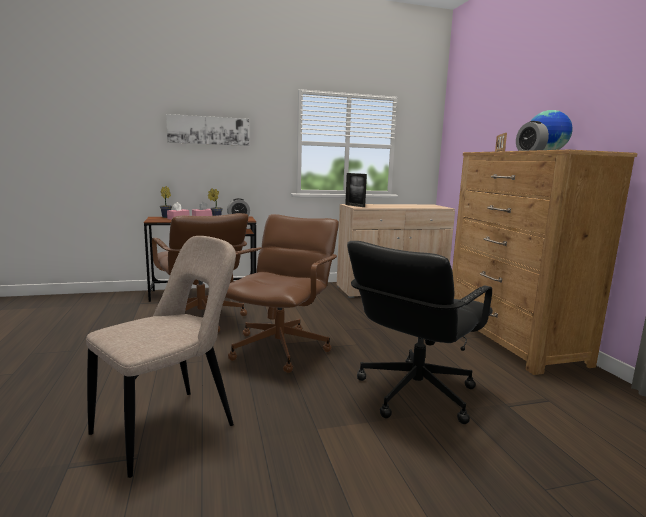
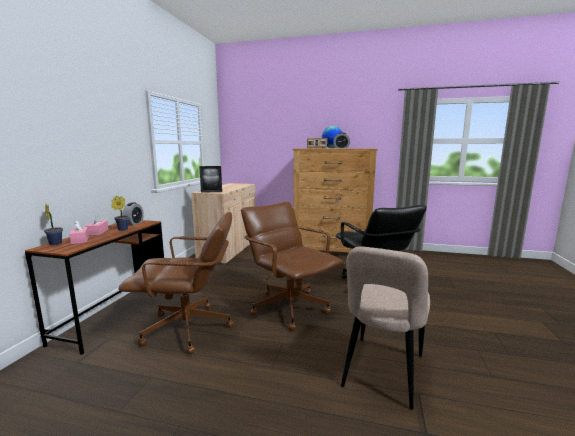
camera: 60 degrees left, 0 degrees up
beige chair [86,236,236,478] -> beige chair turned 135 degrees counterclockwise [341,247,430,410]
picture [166,114,249,146] -> none

